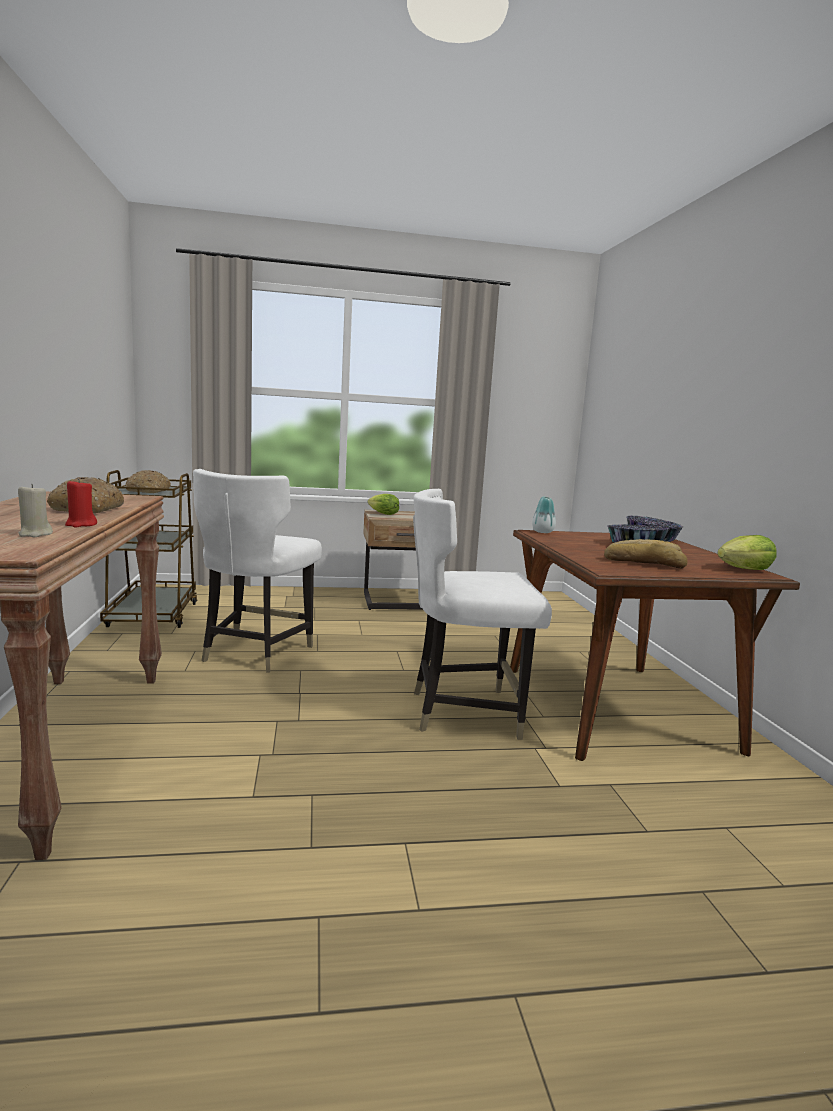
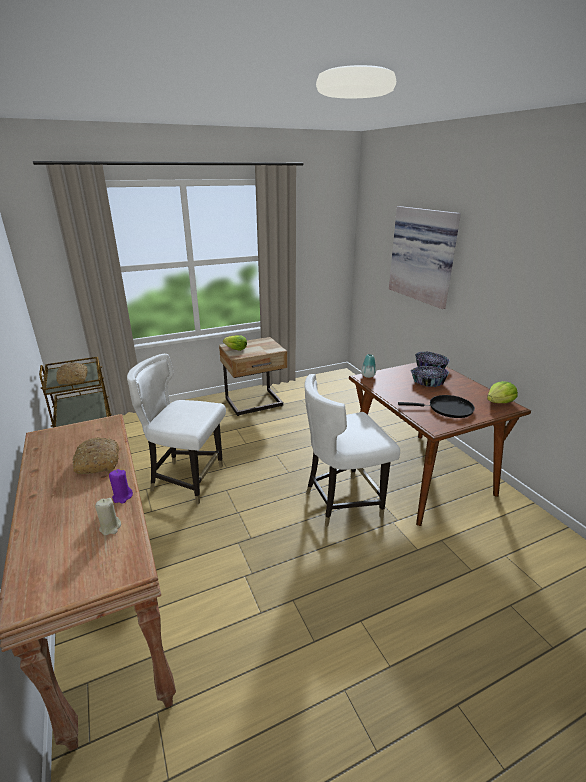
camera: 15 degrees left, 15 degrees up
red candle [65,479,97,527] -> purple candle [109,469,133,504]
white chair [193,469,322,672] -> white chair turned 105 degrees clockwise [127,354,226,505]
bread [604,539,688,569] -> black frying pan [398,395,475,418]
none -> picture [389,206,461,309]

